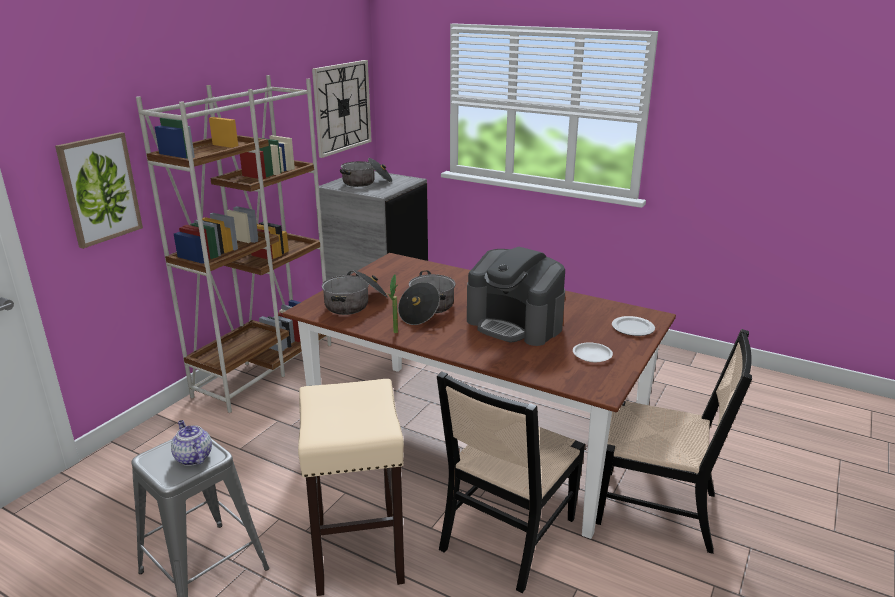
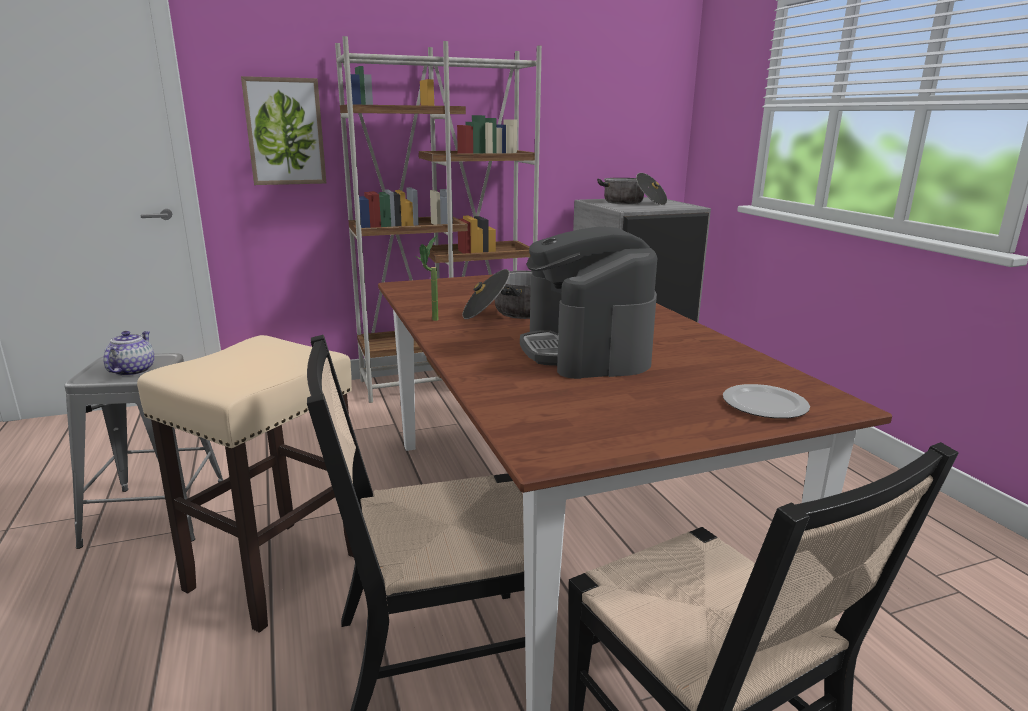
camera: 40 degrees right, 5 degrees down
wall clock [312,60,372,158] -> none
cooking pot [322,270,388,315] -> none
white plate [573,342,613,362] -> none

